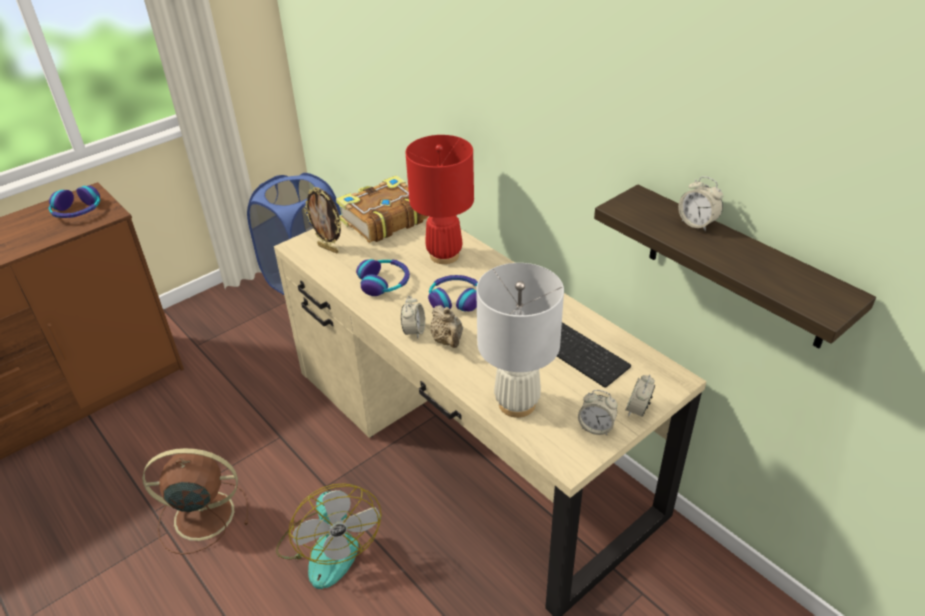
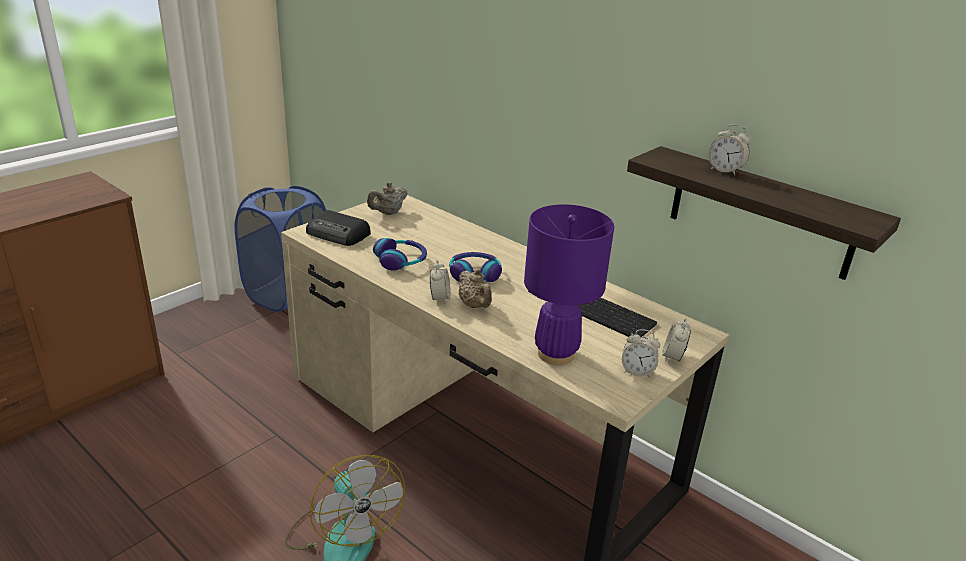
camera: 10 degrees left, 10 degrees down
headphones [49,186,100,218] -> none
brown fan [142,448,248,555] -> none
picture frame [304,187,341,253] -> radio [306,210,371,246]
book [336,175,428,243] -> beige teapot [367,182,408,215]
red table lamp [405,135,474,264] -> none
white table lamp [476,263,564,418] -> purple table lamp [524,204,614,365]

